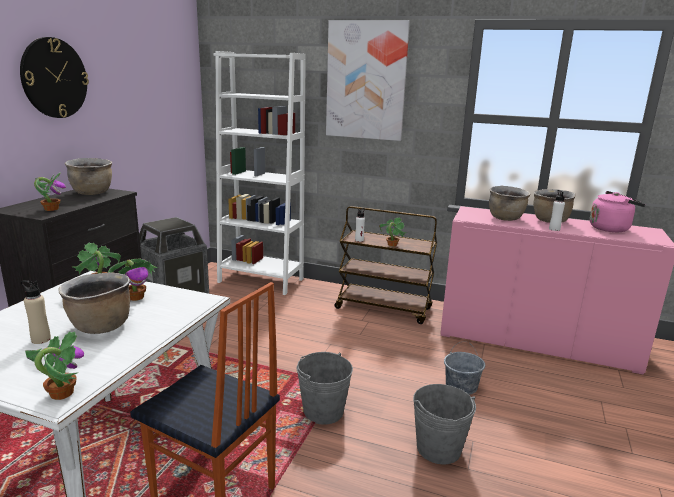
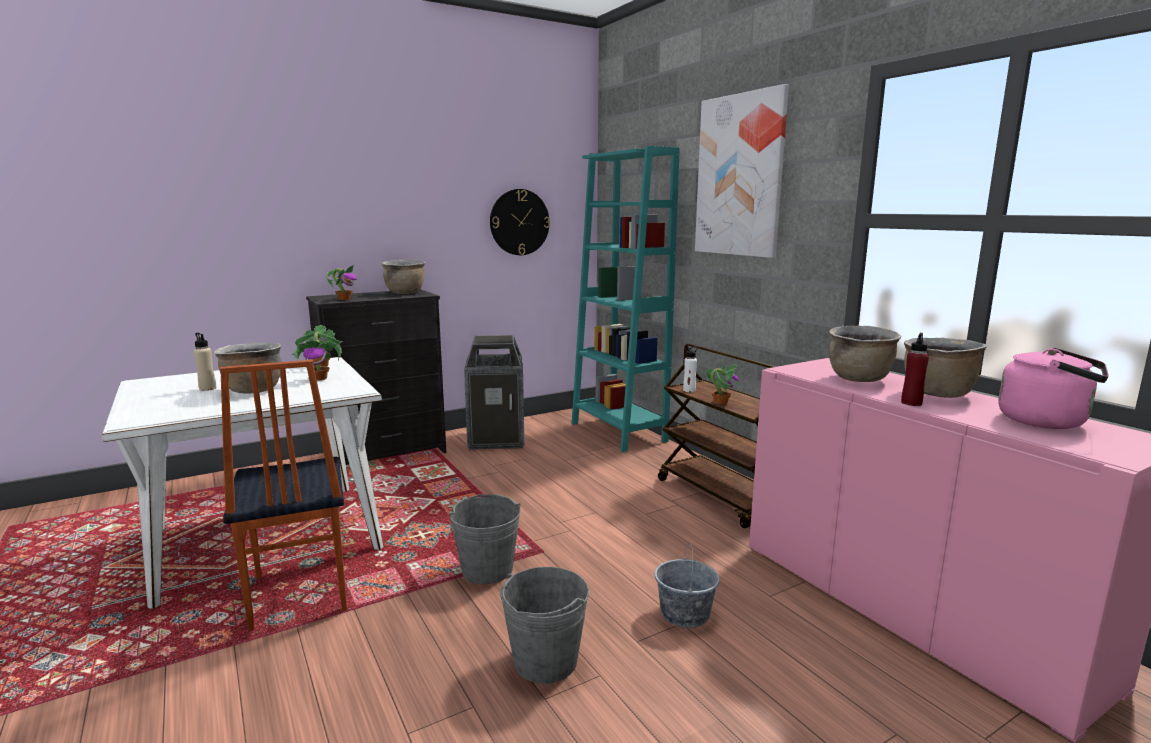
camera: 40 degrees right, 5 degrees down
wall clock [20,37,89,118] -> wall clock moved to [490,189,550,255]
potted plant [25,332,84,400] -> none
white bookcase [214,51,306,295] -> turquoise bookcase [572,146,680,452]
white bottle [549,190,565,231] -> red bottle [901,333,929,406]

